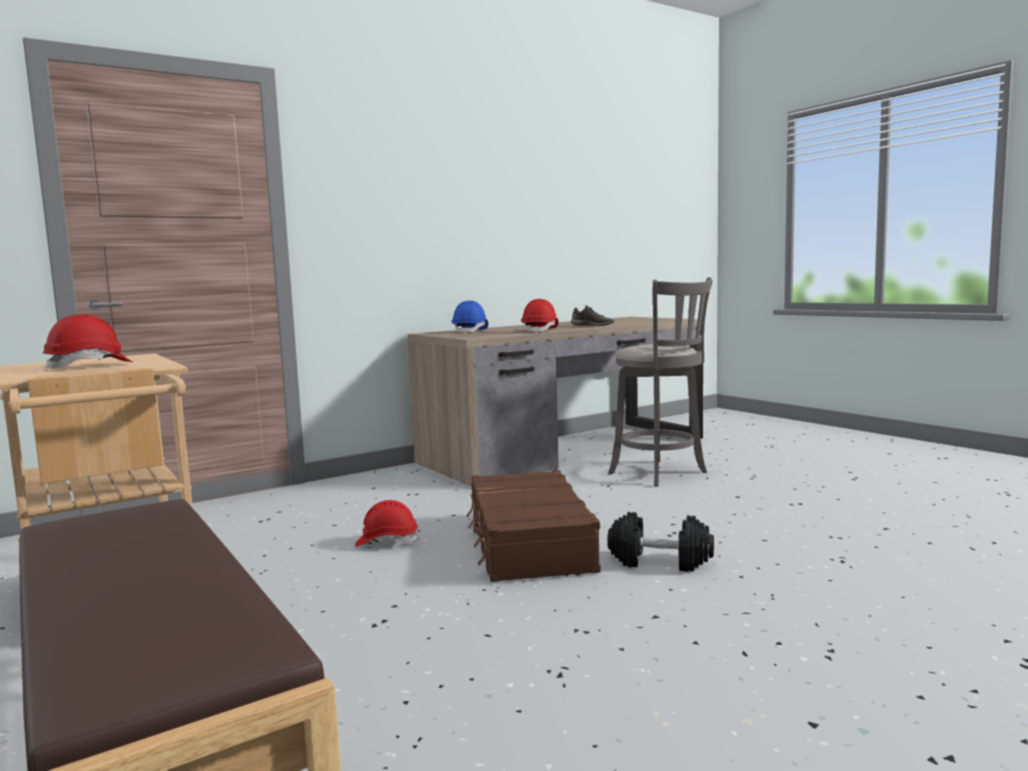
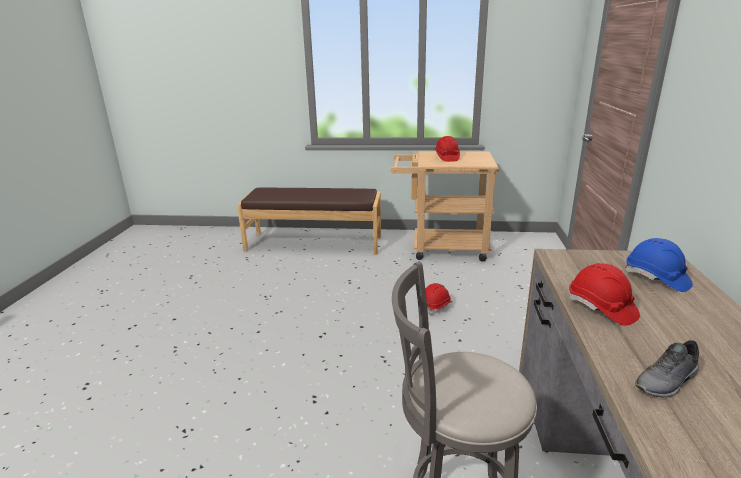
camera: 130 degrees right, 15 degrees up
brown suitcase [466,470,601,582] -> none
black dumbbell [607,512,714,572] -> none

